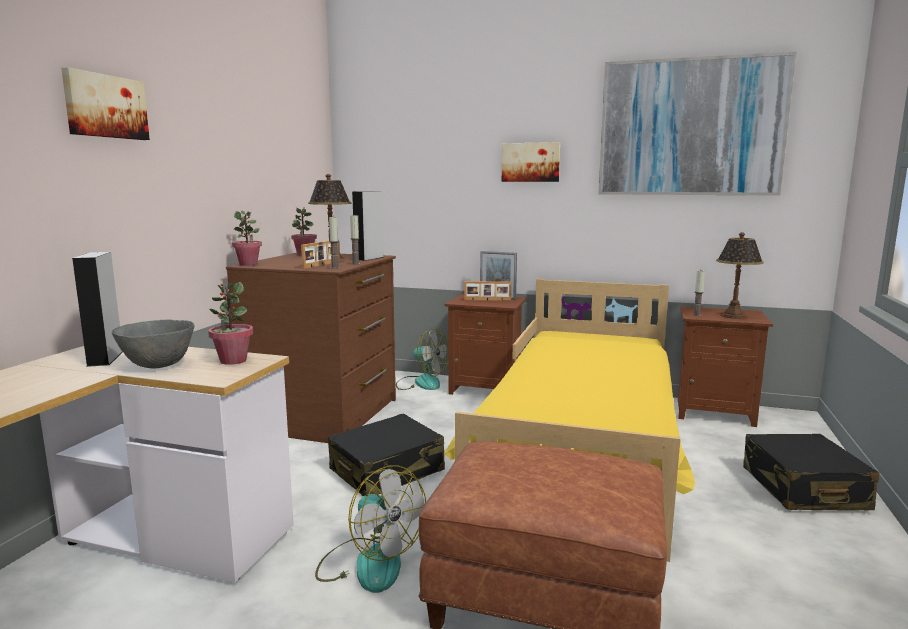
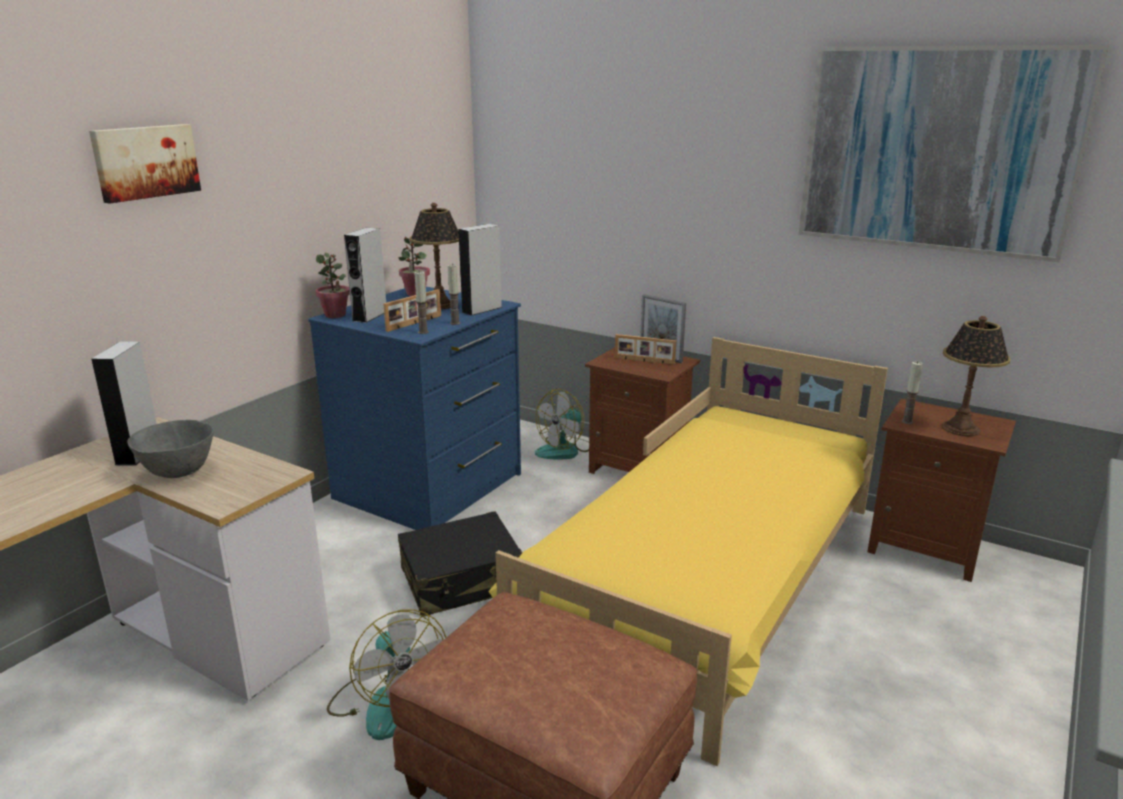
camera: 15 degrees right, 10 degrees up
potted plant [208,282,253,365] -> none
brown dresser [226,253,396,443] -> blue dresser [308,287,521,530]
fan [396,329,448,390] -> fan turned 90 degrees clockwise [535,389,589,460]
picture [502,142,560,182] -> none
black suitcase [743,434,879,511] -> none
none -> grey speaker [344,228,386,323]

